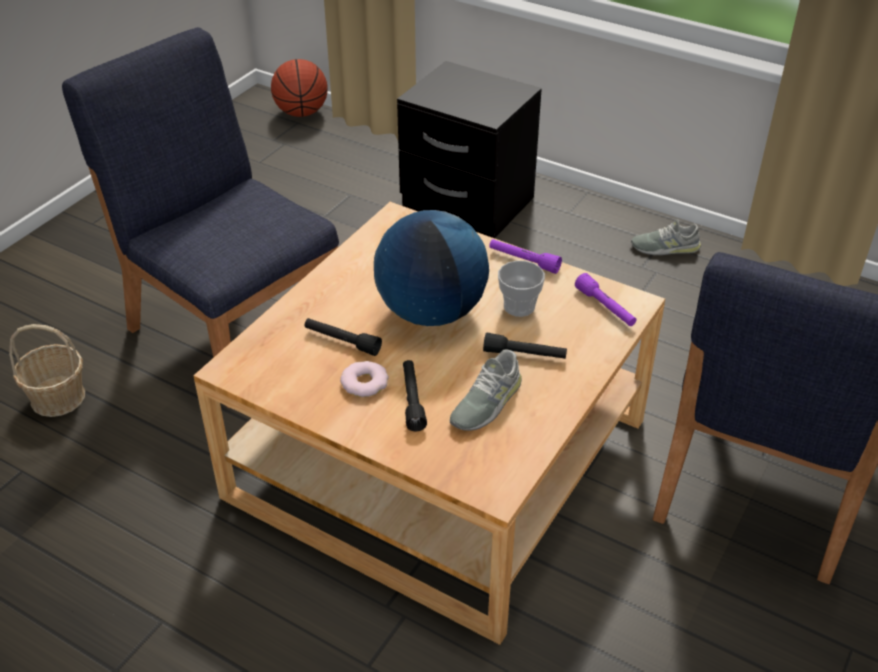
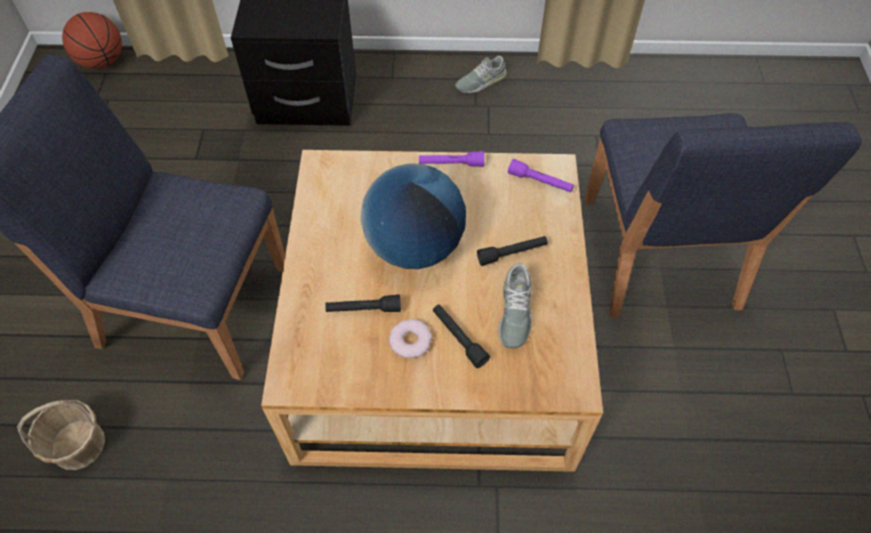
camera: 30 degrees left, 15 degrees up
cup [498,261,545,317] -> none

